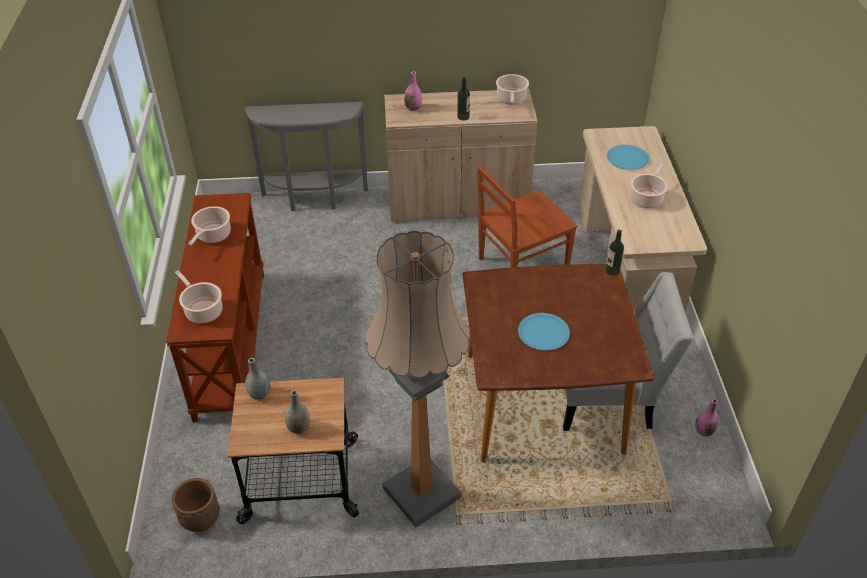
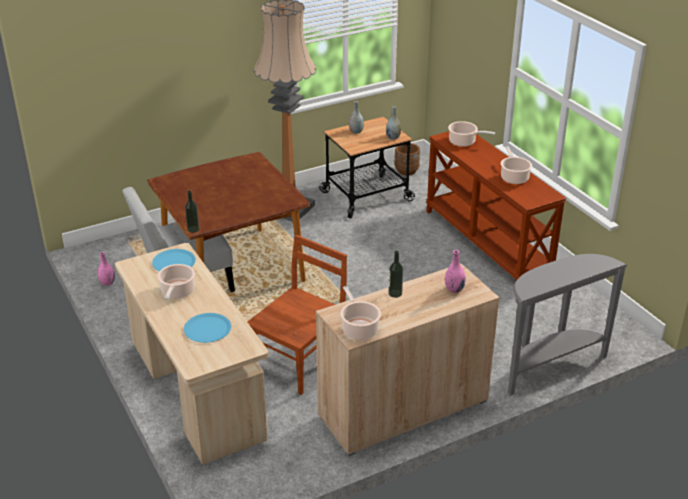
camera: 155 degrees right, 10 degrees down
blue plate [518,313,570,351] -> blue plate moved to [152,249,196,271]

